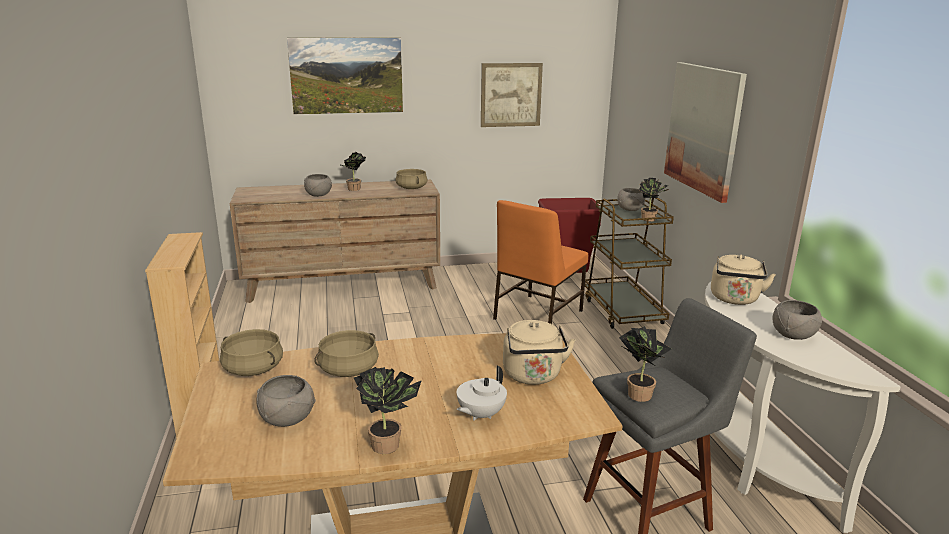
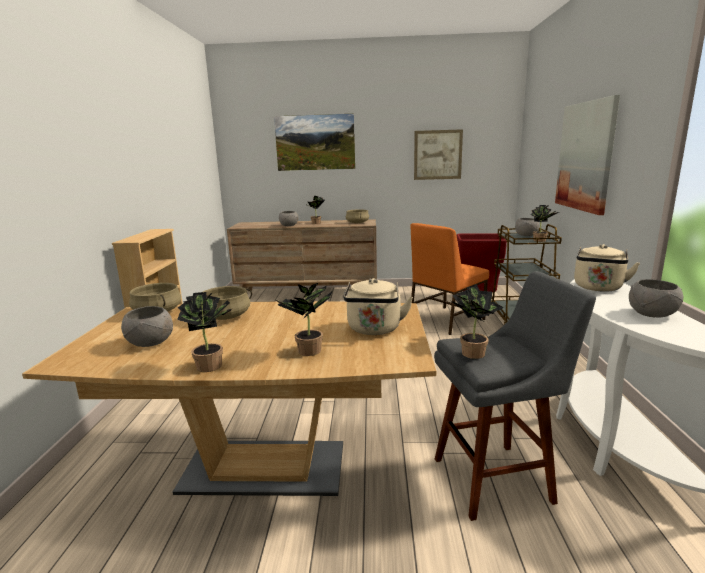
camera: 15 degrees right, 5 degrees down
white teapot [457,366,507,421] -> potted plant [274,283,333,356]

